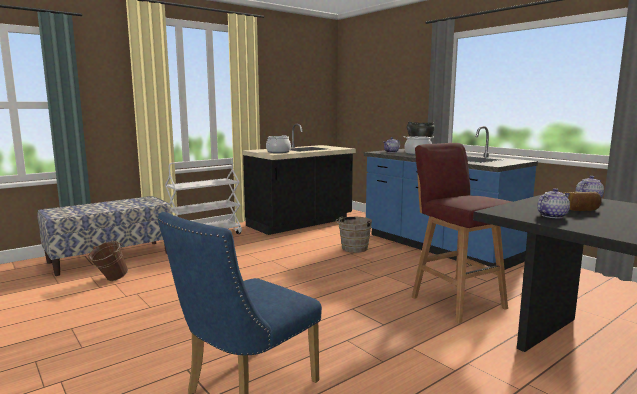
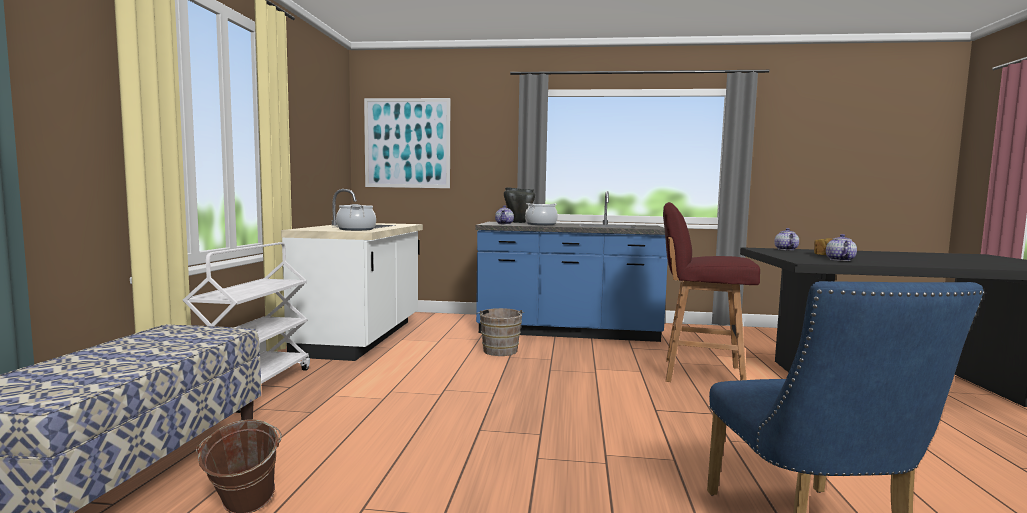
camera: 45 degrees left, 5 degrees down
black counter [242,124,356,235] -> white counter [281,189,423,361]
none -> picture [364,98,450,188]

